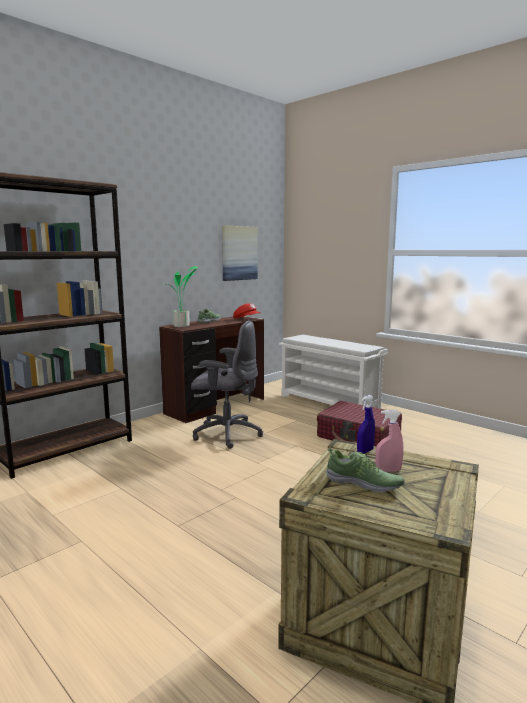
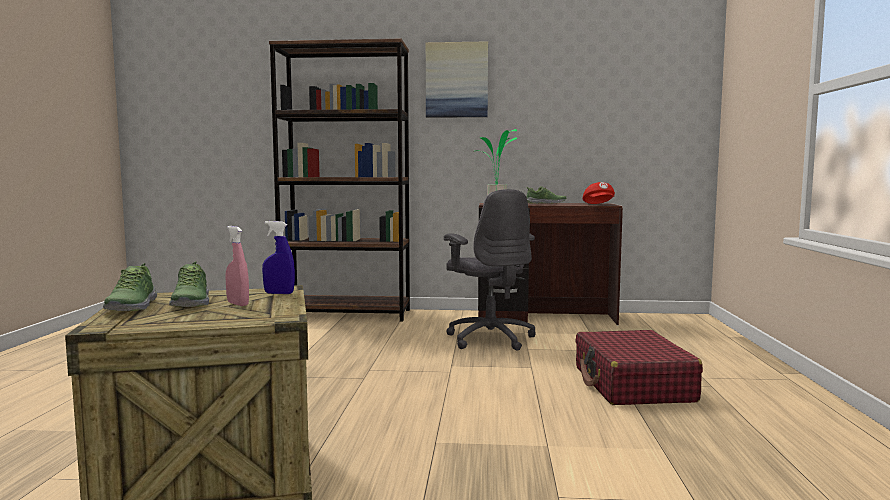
camera: 50 degrees right, 5 degrees down
picture [222,225,258,281] -> picture moved to [426,41,488,118]
white shoe rack [279,335,388,409] -> none
none -> shoe [103,263,157,311]

